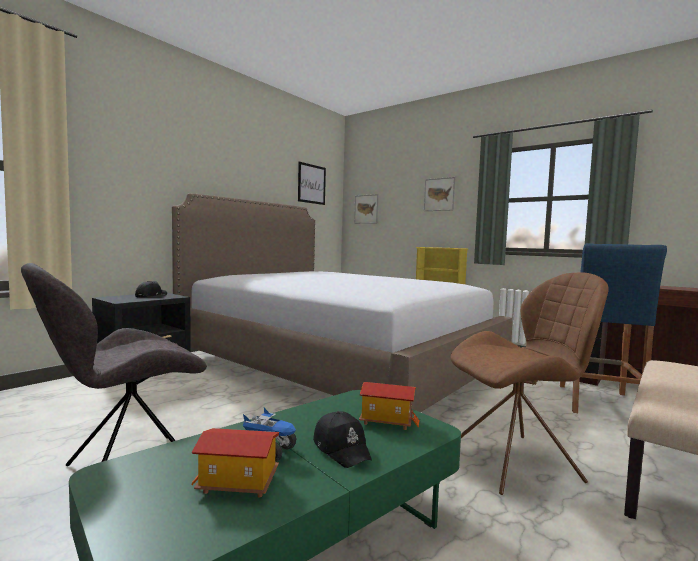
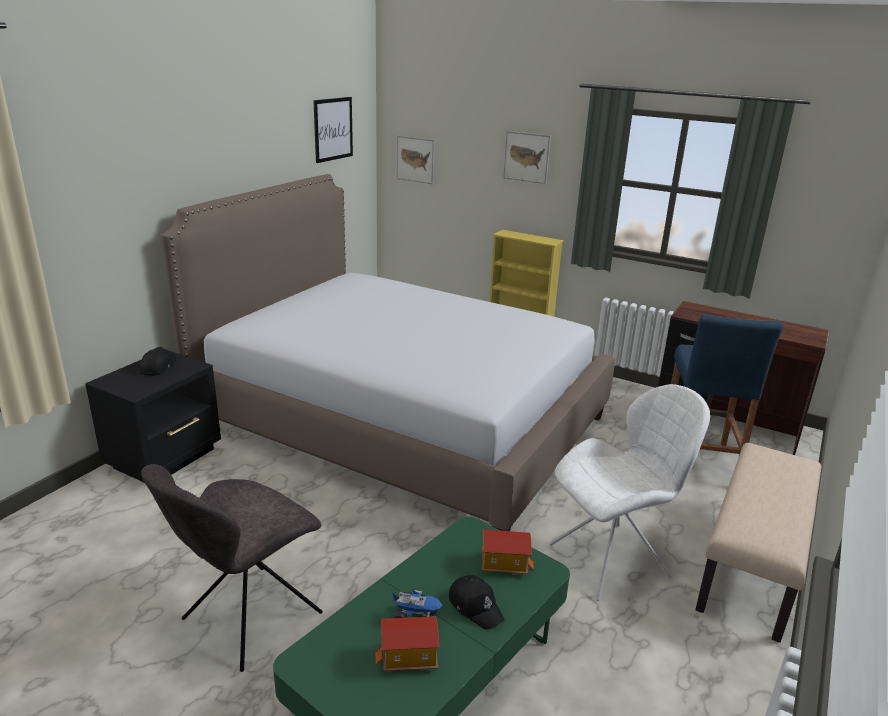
camera: 10 degrees left, 20 degrees up
brown chair [450,272,608,495] -> white chair [549,384,710,601]

